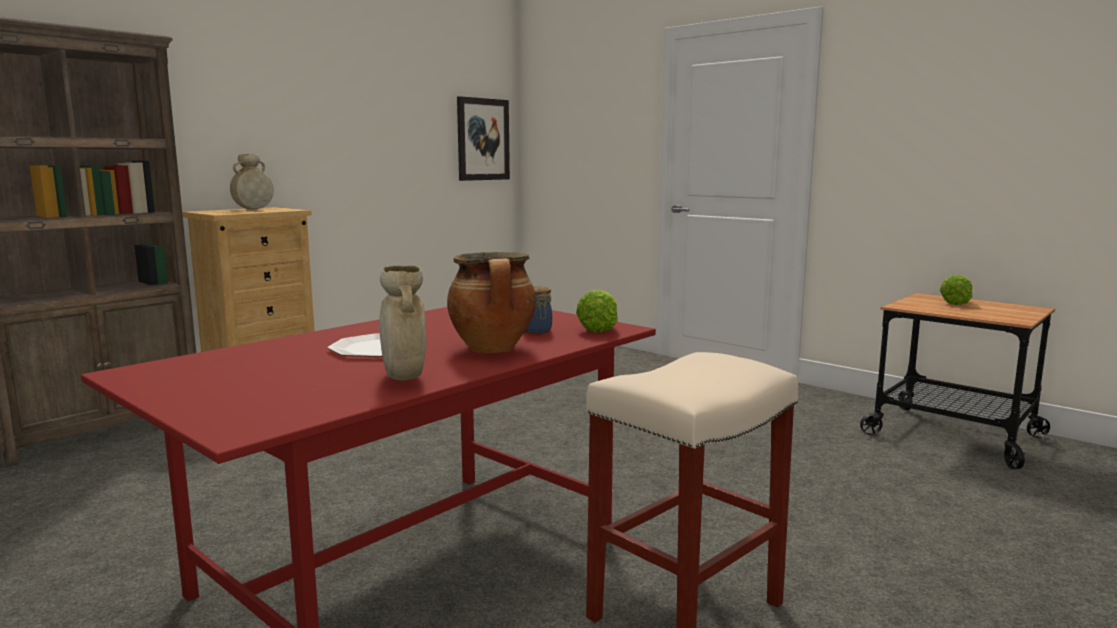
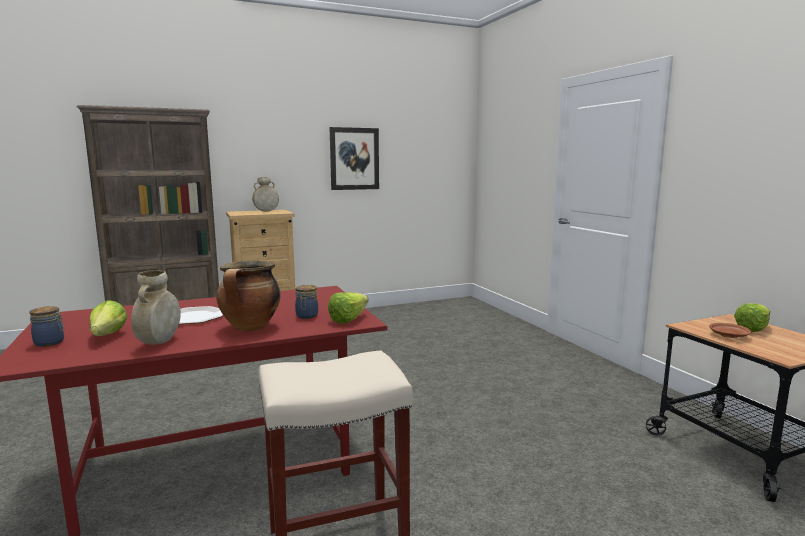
camera: 25 degrees right, 0 degrees up
picture [457,96,510,181] -> picture moved to [329,127,379,190]
none -> jar [29,306,65,347]
none -> lettuce [89,300,127,336]
none -> brown plate [709,323,752,338]

